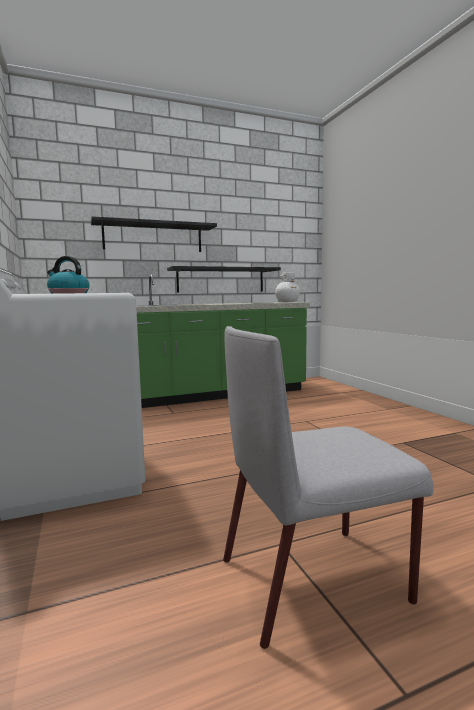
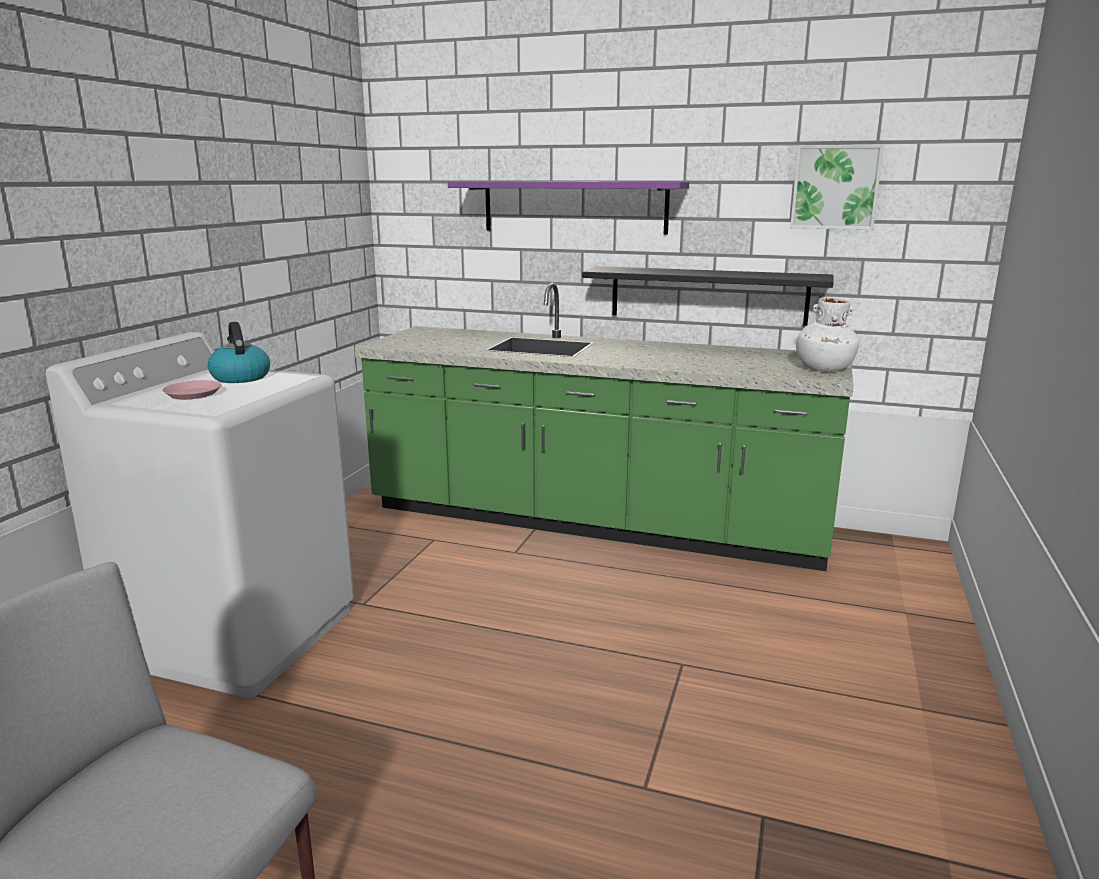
camera: 40 degrees right, 10 degrees up
black shelf [91,216,217,252] -> purple shelf [448,181,689,234]
none -> picture [790,144,884,230]

